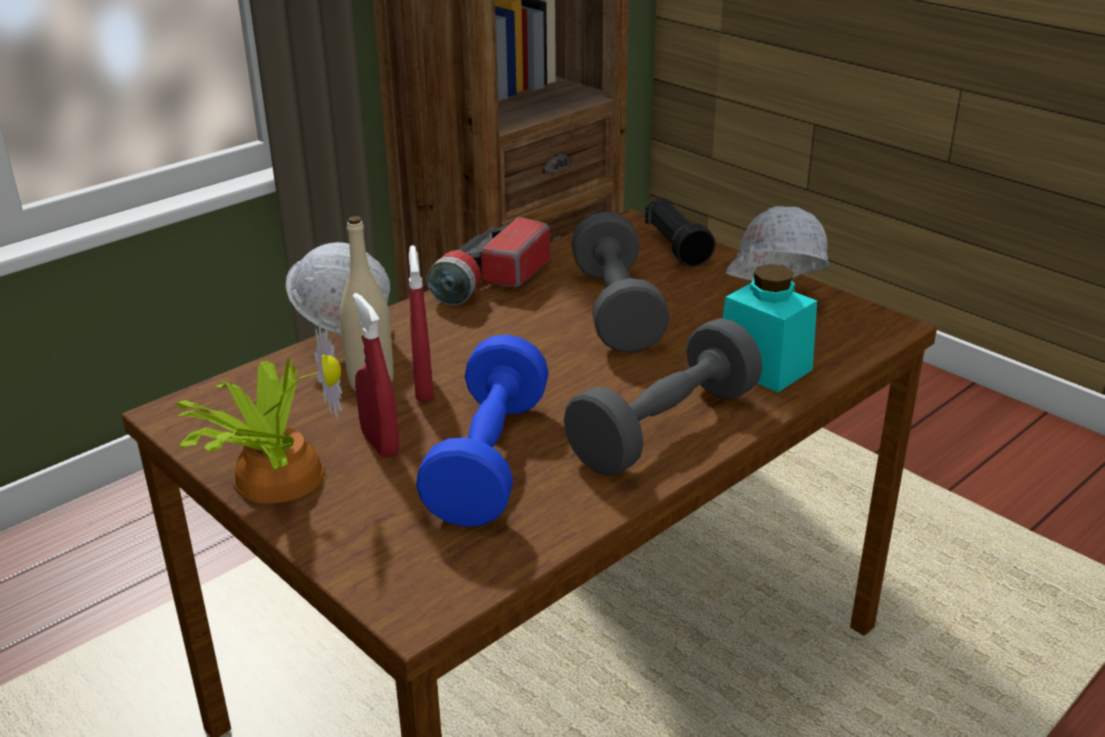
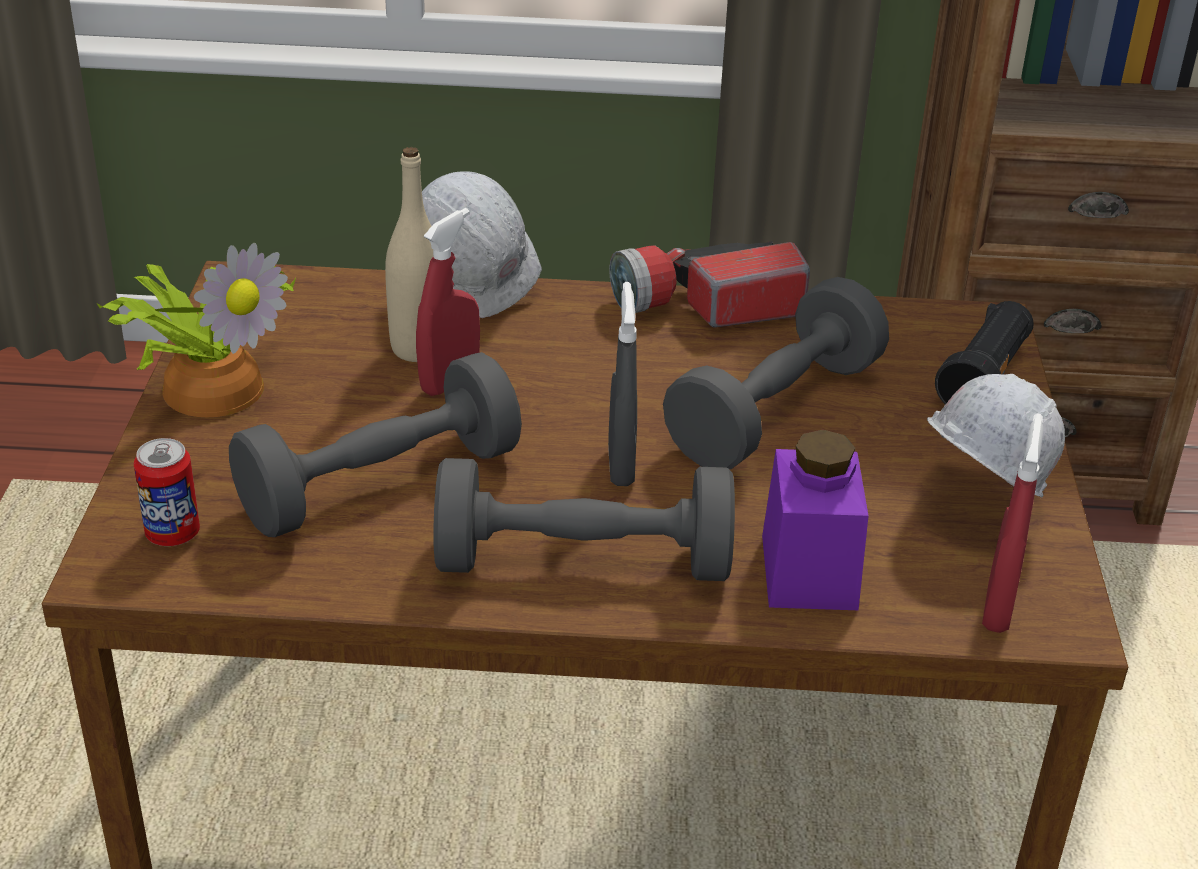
camera: 45 degrees right, 5 degrees up
red spray bottle [353,293,399,458] -> red spray bottle moved to [982,414,1044,633]
blue dumbbell [416,334,549,527] -> grey dumbbell [229,352,522,537]
turquoise jar [723,264,817,392] -> purple jar [762,430,869,610]
none -> can [134,438,200,546]
none -> grey spray bottle [608,282,637,486]

